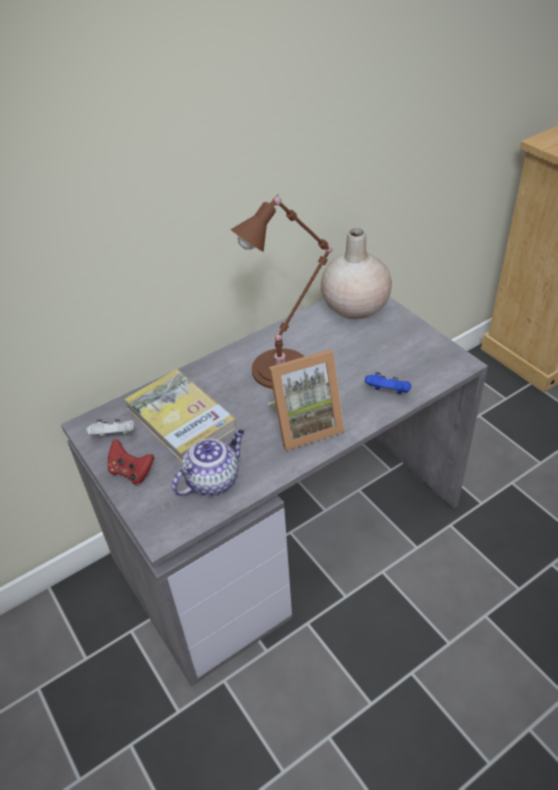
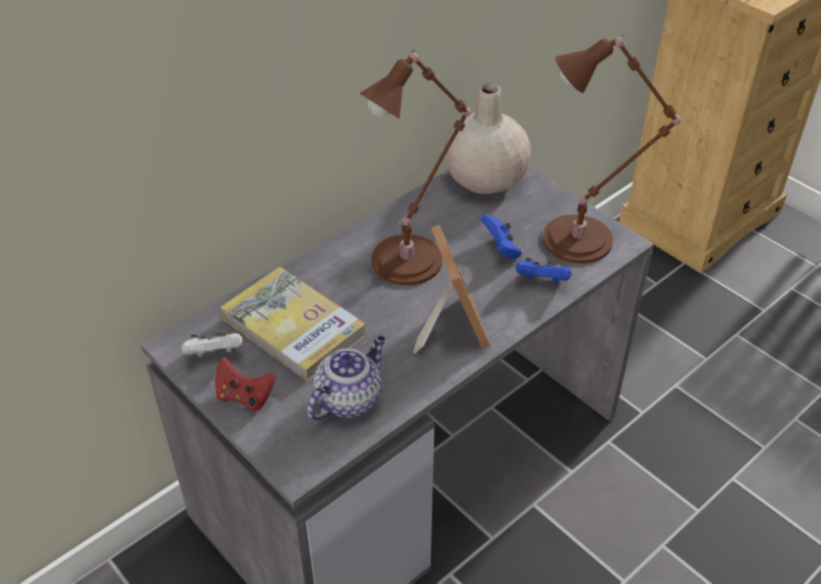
camera: 10 degrees left, 0 degrees up
picture frame [268,349,345,451] -> picture frame turned 75 degrees counterclockwise [413,225,490,354]
none -> blue game controller [480,214,522,259]
none -> brown table lamp [543,35,681,263]

